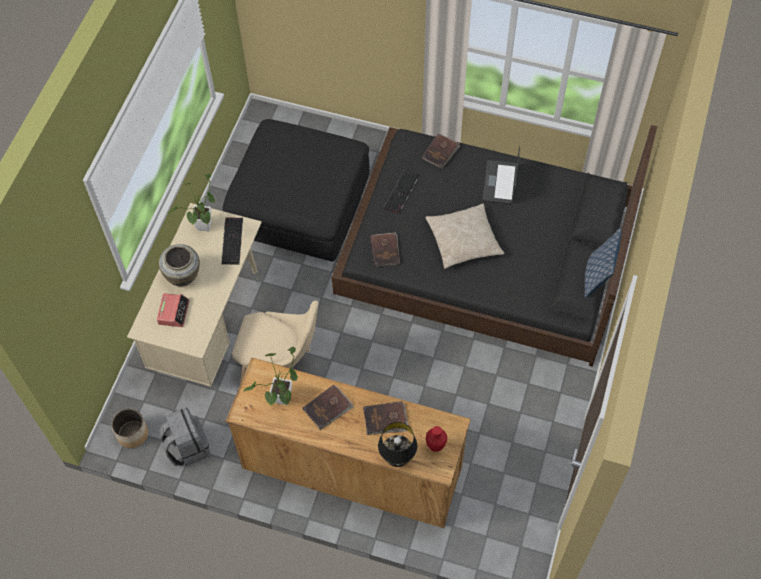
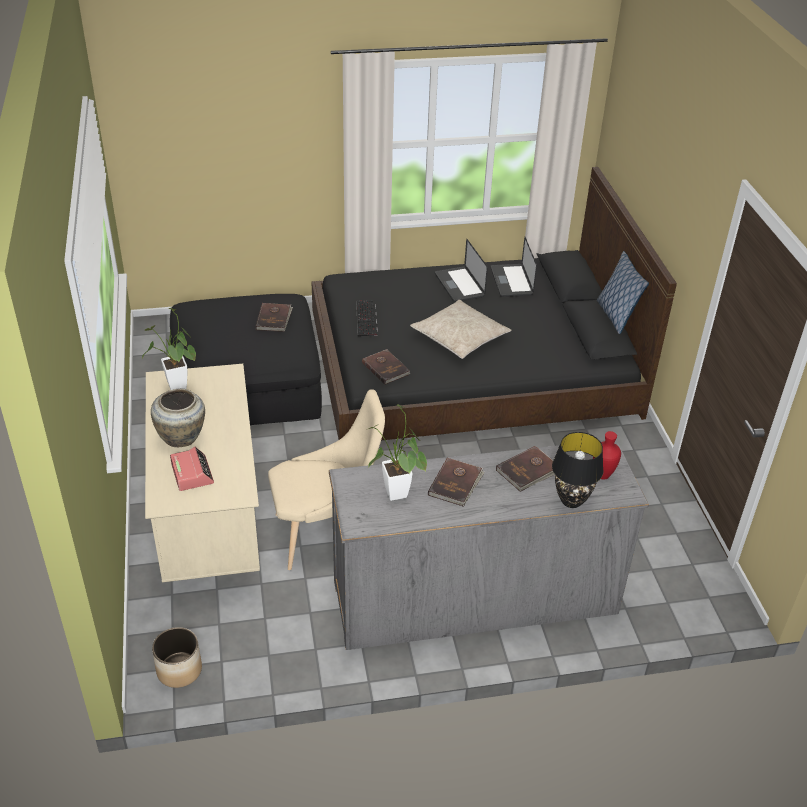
camera: 30 degrees left, 20 degrees down
grey backpack [159,407,210,466] -> none
keyboard [221,217,243,265] -> none
brown dresser [225,357,471,528] -> grey dresser [329,440,649,650]
brown book [421,134,460,169] -> brown book moved to [255,303,293,332]
none -> laptop [490,237,537,297]

